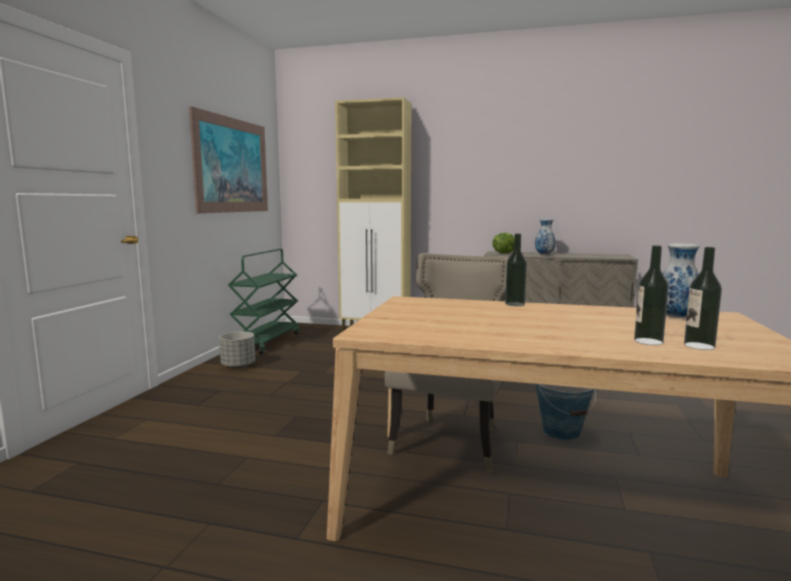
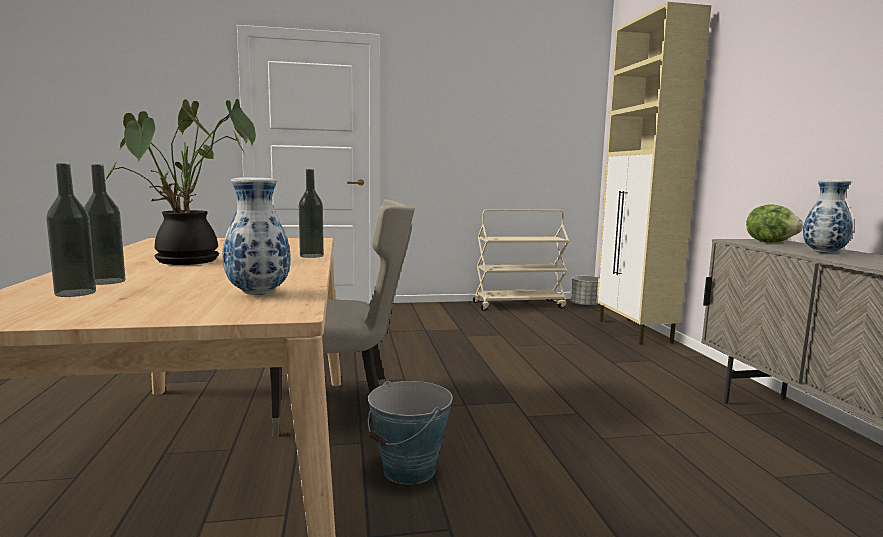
camera: 65 degrees right, 0 degrees up
picture [189,106,268,213] -> none
grey planter [219,332,255,368] -> grey planter moved to [570,276,599,307]
green cart [228,249,300,354] -> beige cart [473,209,569,311]
none -> potted plant [106,99,256,265]

